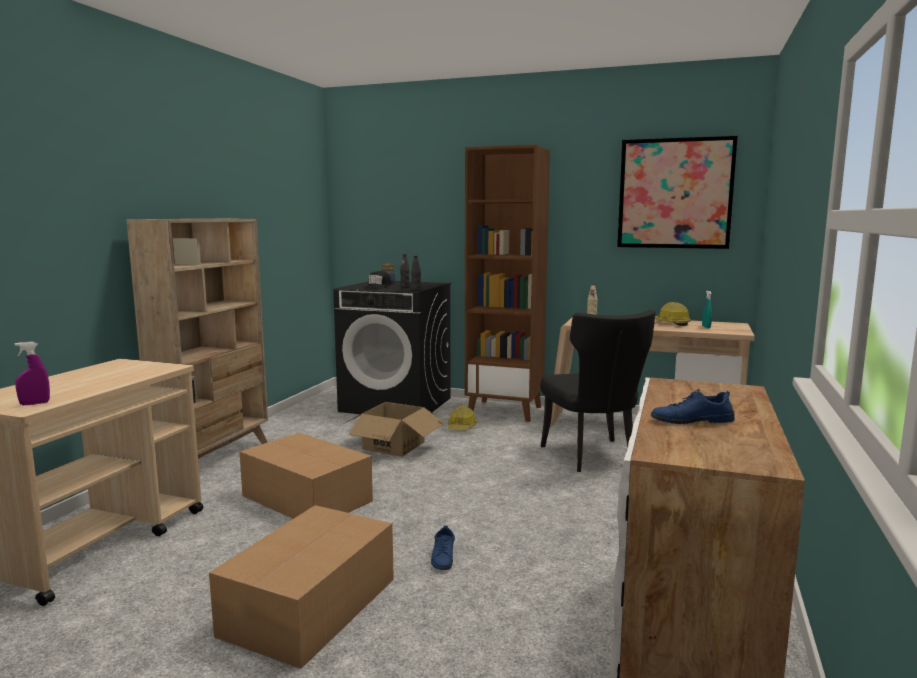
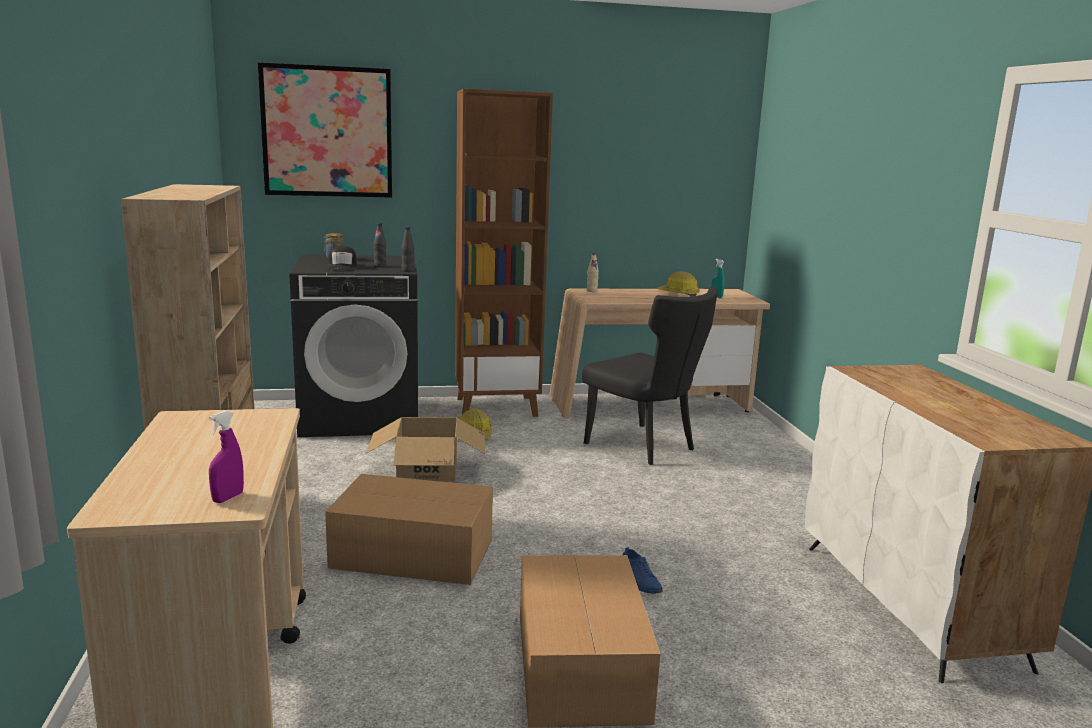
camera: 30 degrees left, 5 degrees up
picture [617,136,738,249] -> picture moved to [258,62,392,198]
blue shoe [651,389,735,424] -> none

